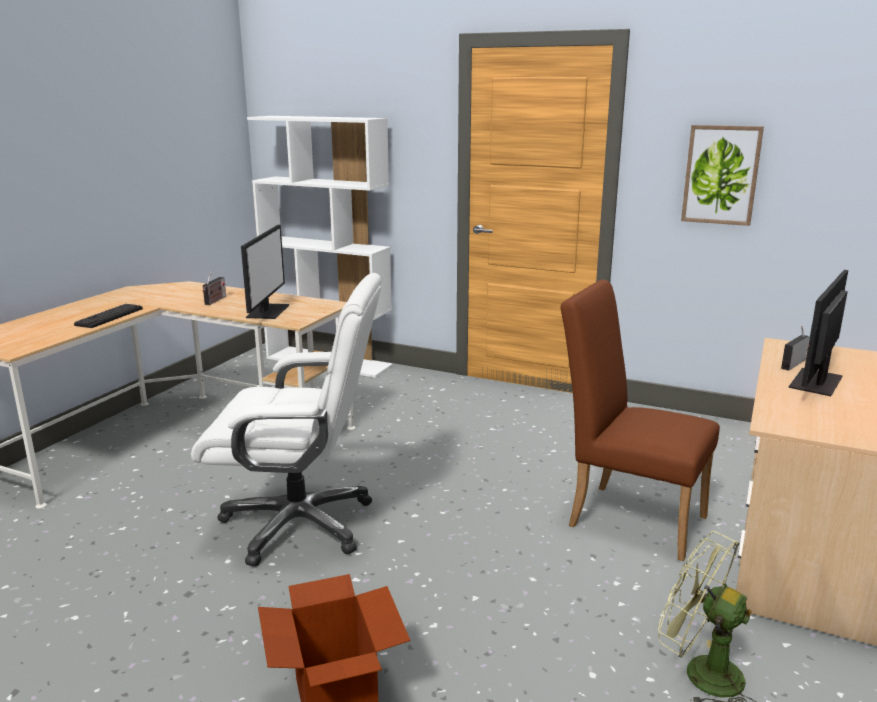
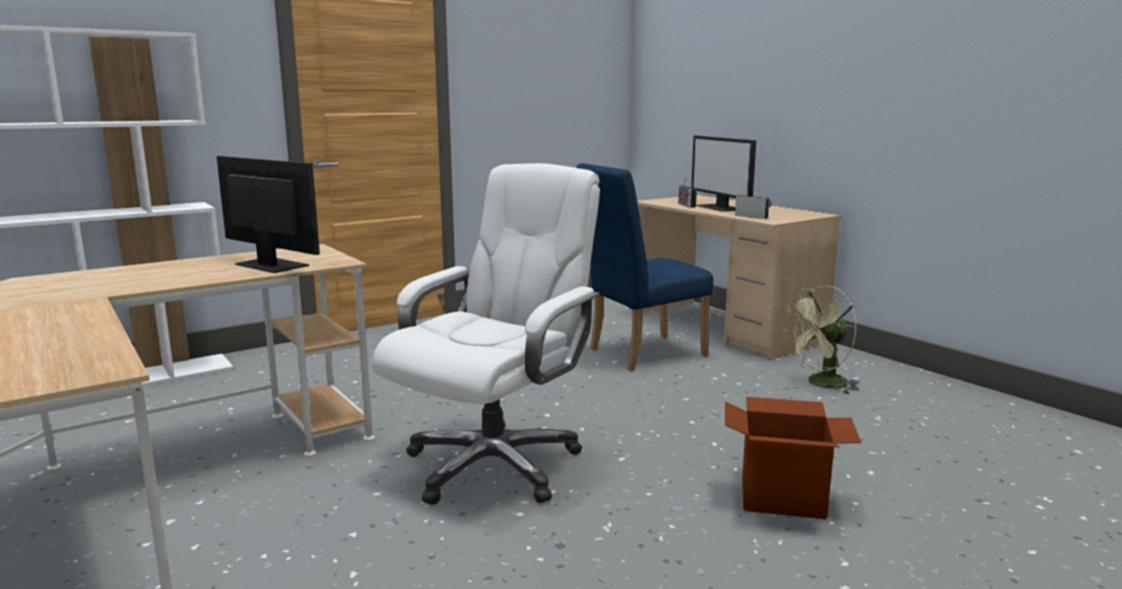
camera: 60 degrees left, 5 degrees down
keyboard [74,304,143,328] -> none
radio [203,272,226,305] -> radio moved to [735,186,772,219]
brown chair [560,279,720,561] -> blue chair [576,163,713,371]
picture [681,125,764,226] -> none

